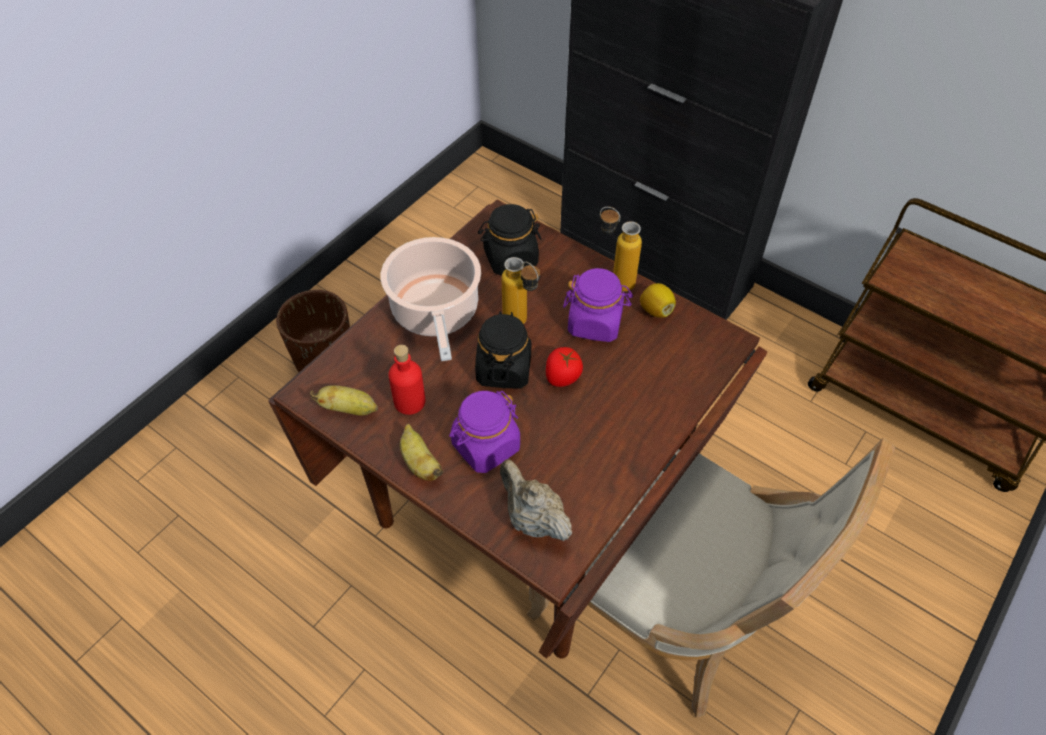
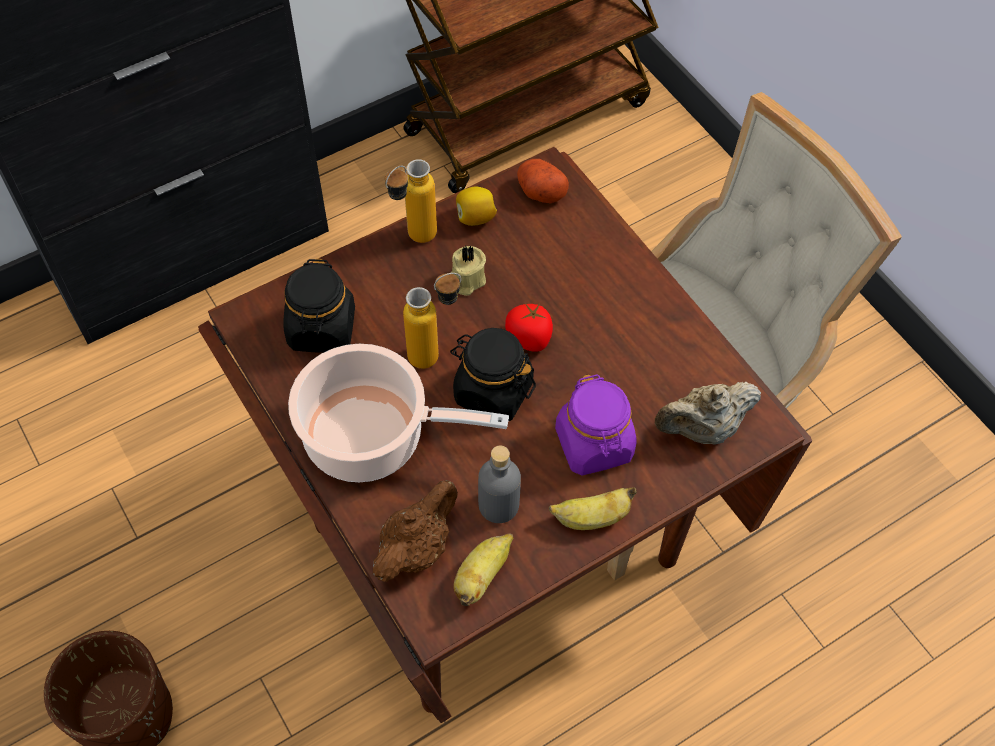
camera: 70 degrees left, 5 degrees up
red bottle [389,345,425,415] -> grey bottle [478,445,521,523]
purple jar [563,268,633,342] -> beige candle [451,245,486,296]
none -> brown teapot [373,480,458,582]
none -> potato [517,159,569,204]

